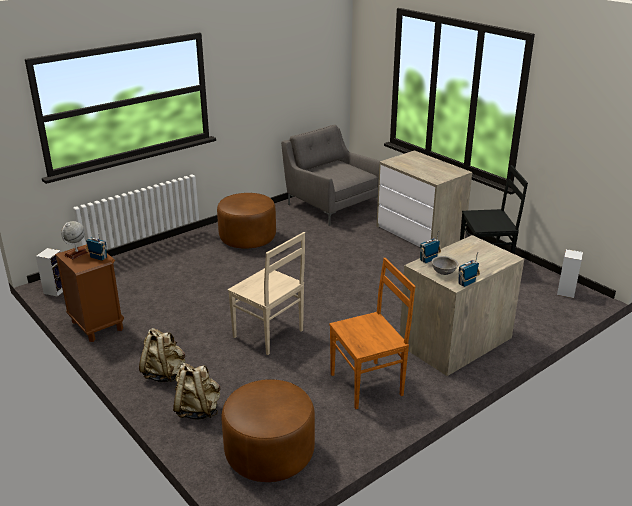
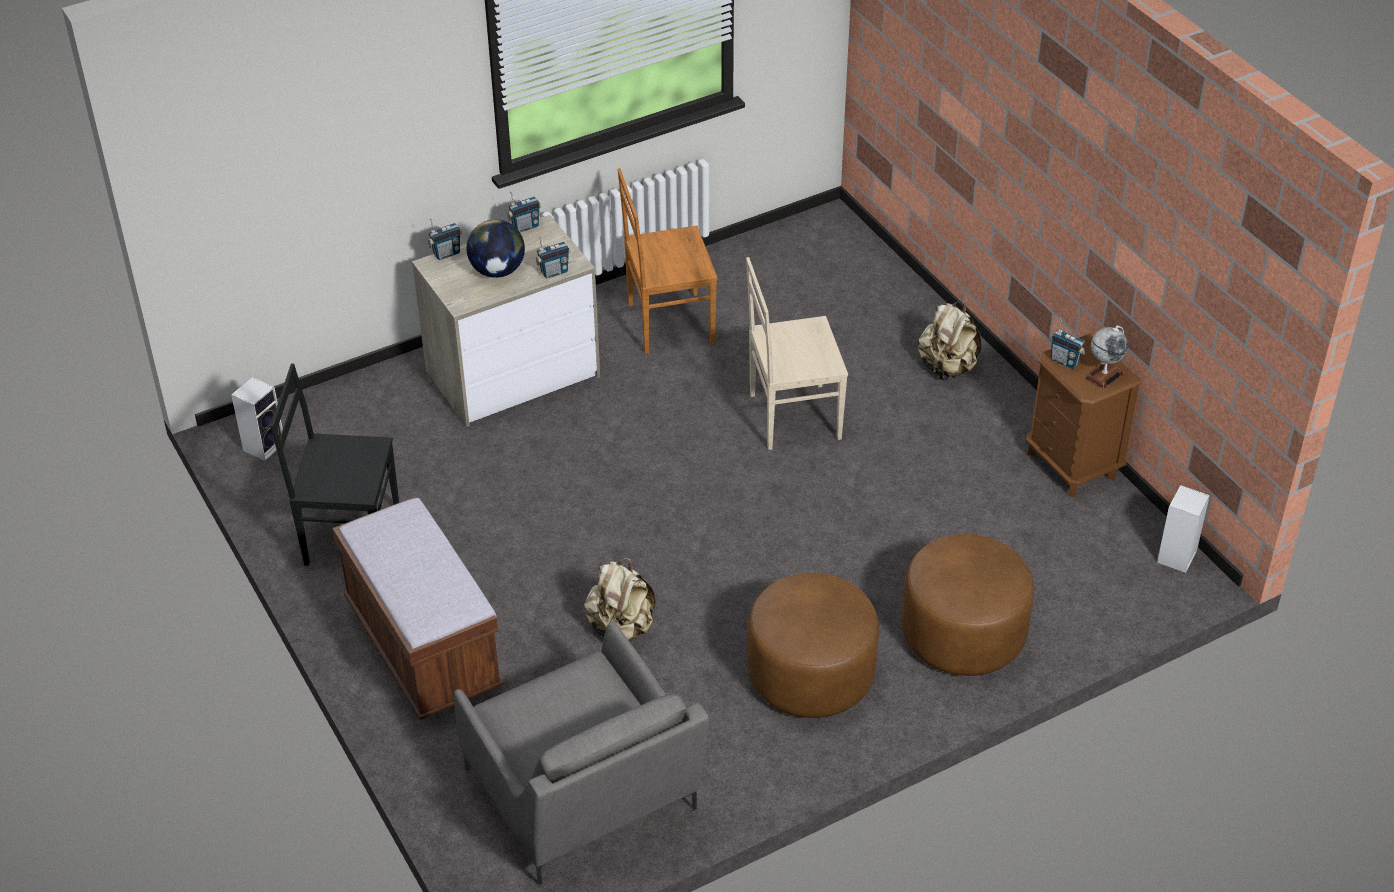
camera: 170 degrees left, 15 degrees up
beige backpack [173,363,220,420] -> beige backpack moved to [584,558,656,641]
brown ottoman [222,379,315,482] -> brown ottoman moved to [901,534,1034,676]
beige chair [228,232,305,355] -> beige chair turned 60 degrees counterclockwise [746,257,848,450]
dresser [376,150,472,249] -> brown bench [333,496,504,720]
grey bowl [432,256,458,275] -> none
none -> radio [428,218,462,260]
none -> globe [466,219,525,278]

